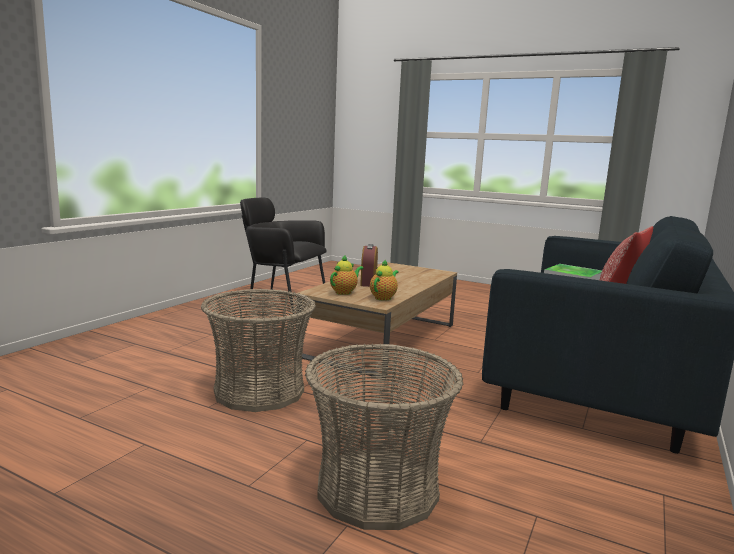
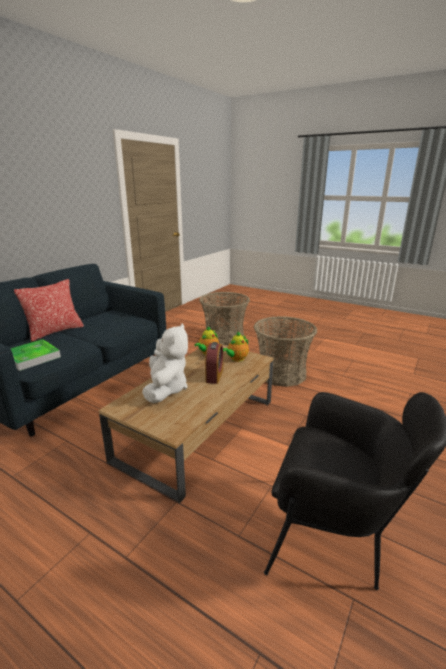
camera: 175 degrees left, 10 degrees up
none -> white plush toy [142,323,188,403]

